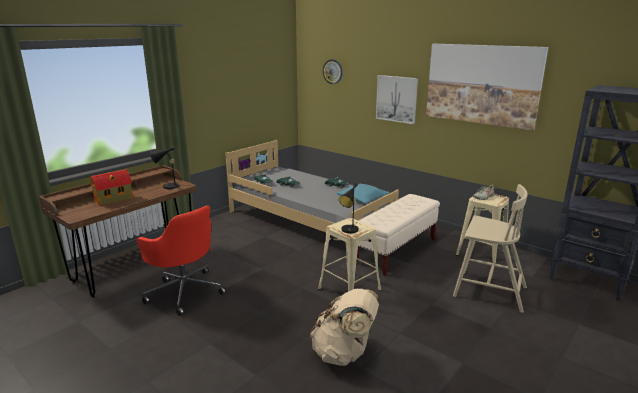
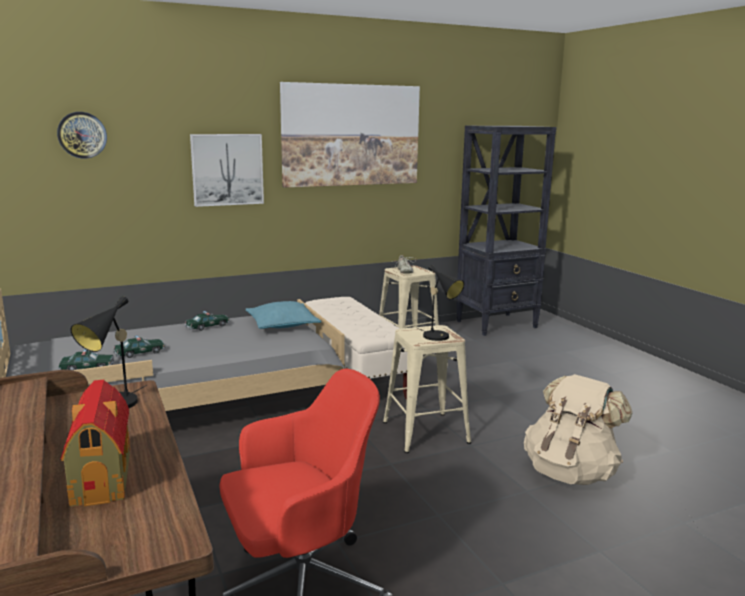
camera: 65 degrees left, 5 degrees down
beige chair [453,184,528,313] -> none

